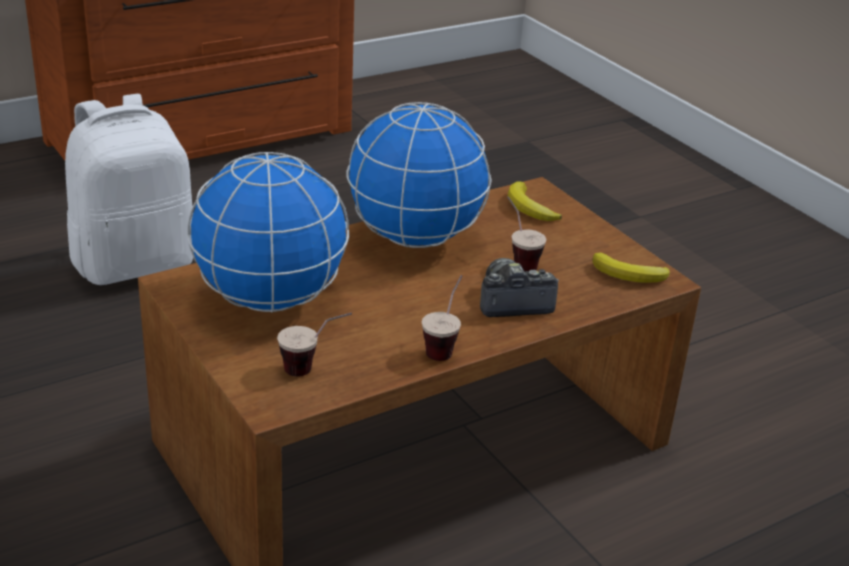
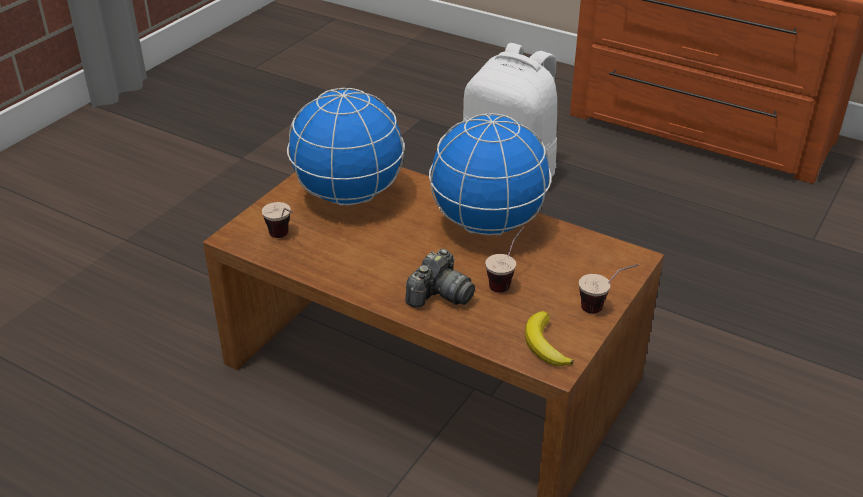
camera: 65 degrees right, 5 degrees up
cup [422,275,462,361] -> cup moved to [579,264,639,314]
camera [480,258,559,317] -> camera turned 75 degrees clockwise [406,249,475,308]
banana [508,181,562,221] -> none

